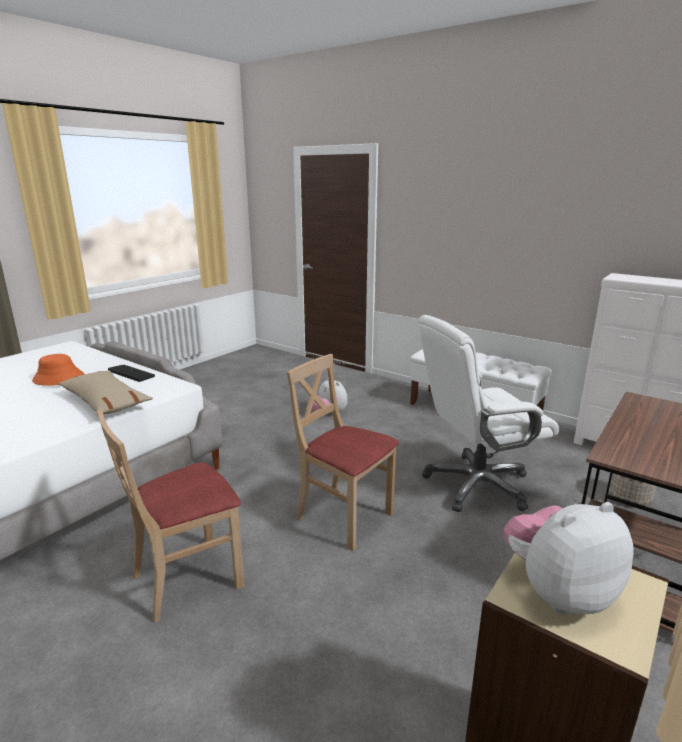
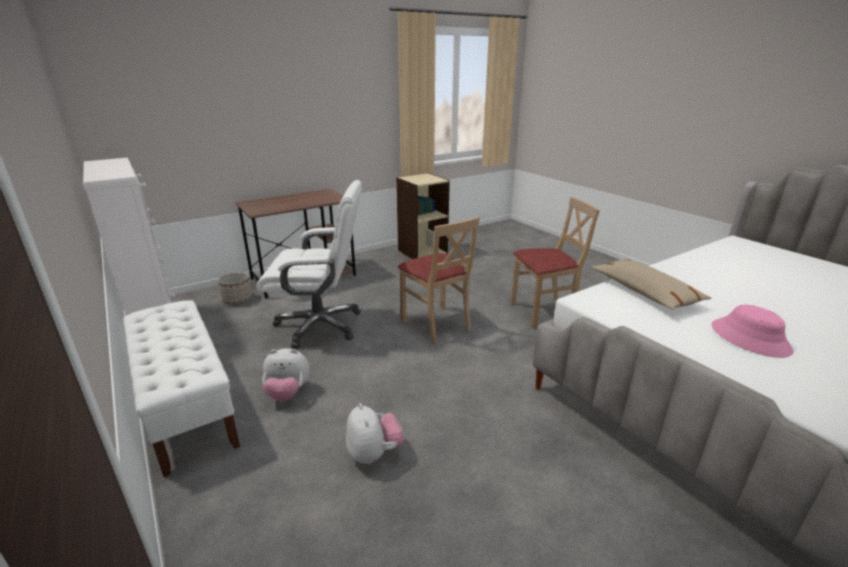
camera: 160 degrees left, 5 degrees up
orange hat [32,354,84,386] -> pink hat [712,305,793,358]
keyboard [108,365,155,382] -> none
plush toy [504,502,634,614] -> plush toy moved to [262,348,310,401]

